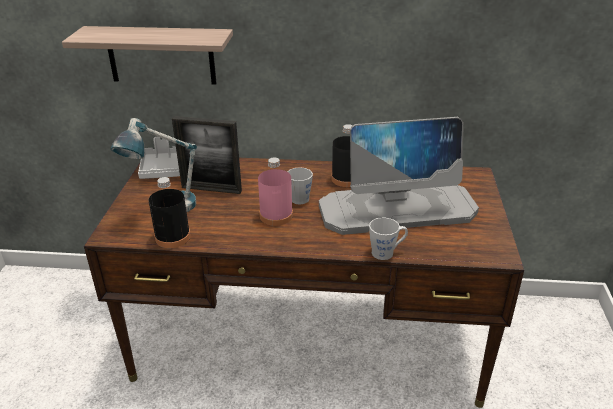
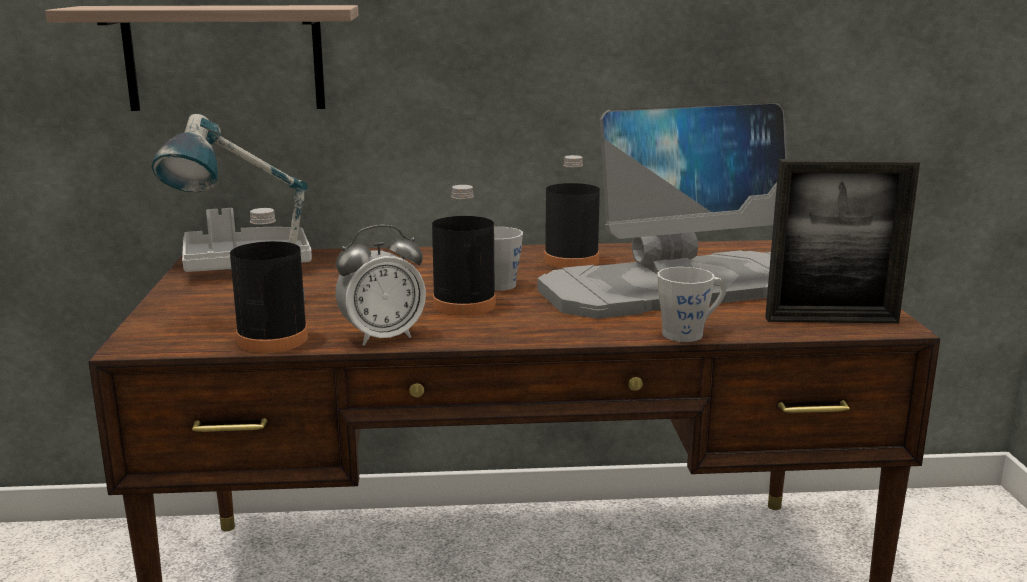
camera: 10 degrees left, 15 degrees down
picture frame [172,116,242,194] -> picture frame moved to [765,159,920,323]
pink bottle [258,157,293,226] -> black bottle [432,185,496,316]
none -> alarm clock [335,225,426,346]

